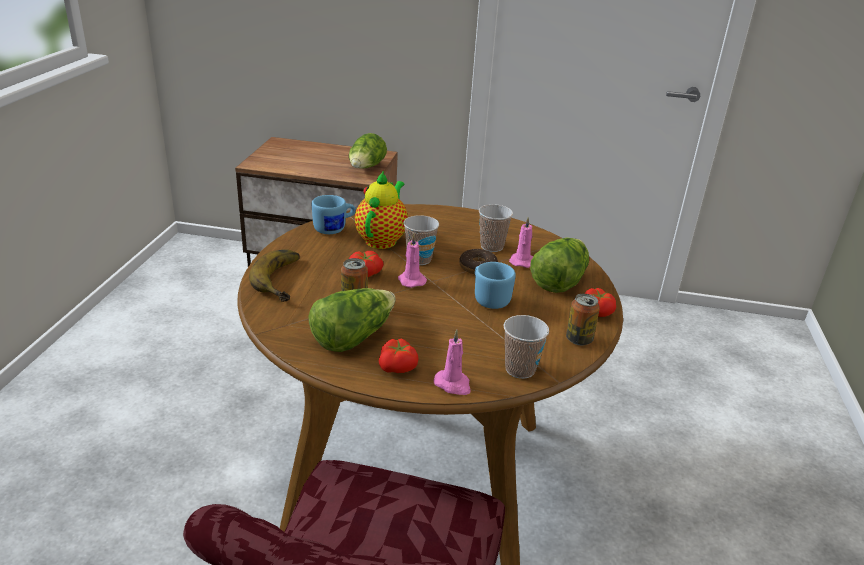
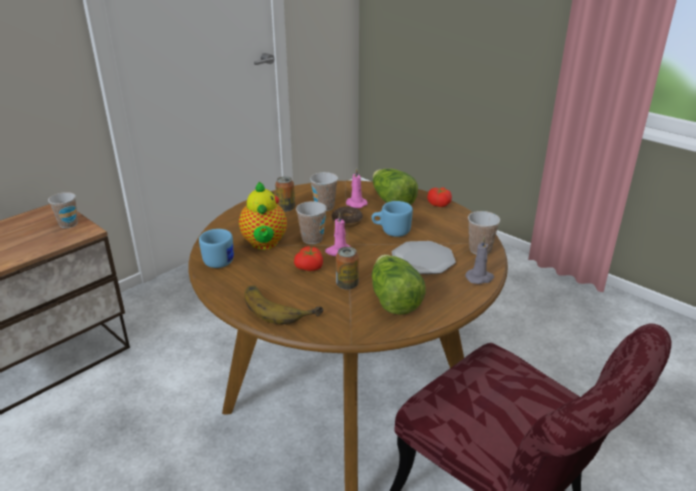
camera: 55 degrees left, 0 degrees up
lettuce [349,133,387,168] -> cup [48,192,78,228]
teapot [355,171,408,249] -> teapot turned 150 degrees counterclockwise [239,181,287,250]
tomato [379,339,418,373] -> none
pink candle [434,330,471,395] -> grey candle [465,237,494,284]
can [566,294,600,345] -> can moved to [275,176,295,212]
none -> plate [392,241,456,274]

